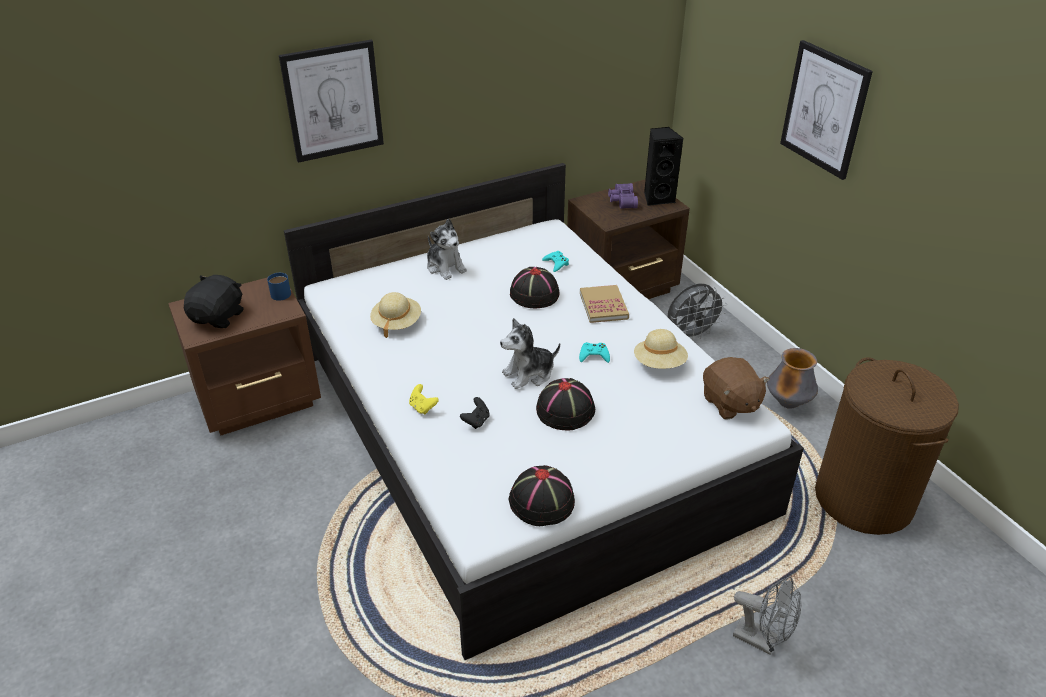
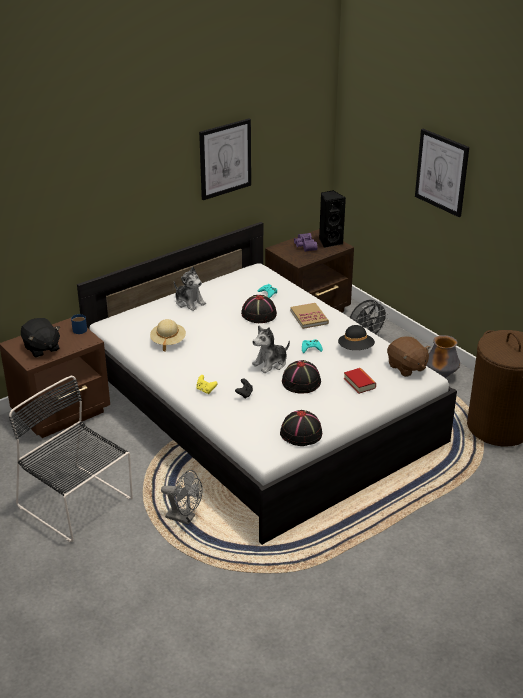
camera: 10 degrees left, 5 degrees down
black plush toy [184,275,244,328] -> black plush toy turned 135 degrees clockwise [21,318,61,358]
picture [279,40,384,163] -> picture moved to [199,119,251,200]
beige hat [634,329,688,369] -> black hat [338,325,375,350]
grey fan [733,576,801,655] -> grey fan moved to [161,470,202,525]
none -> black chair [9,376,133,542]
none -> book [344,368,376,394]

